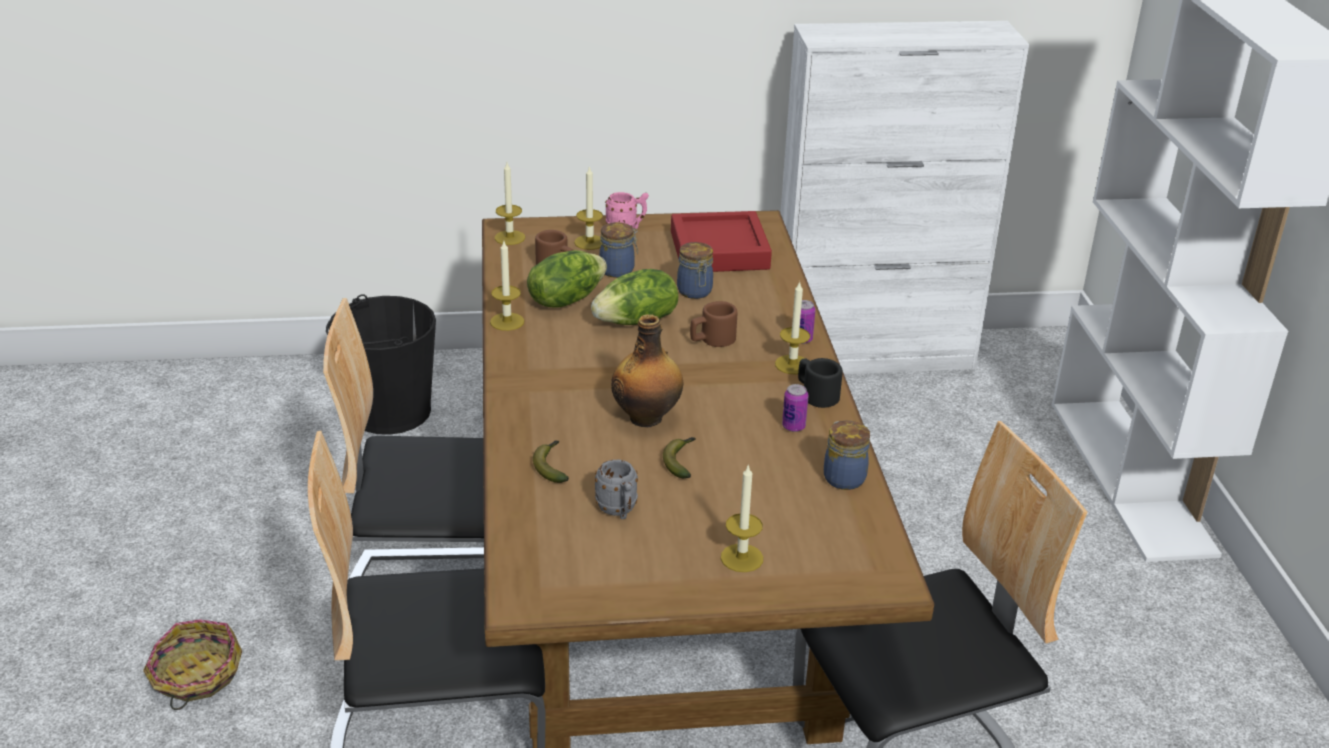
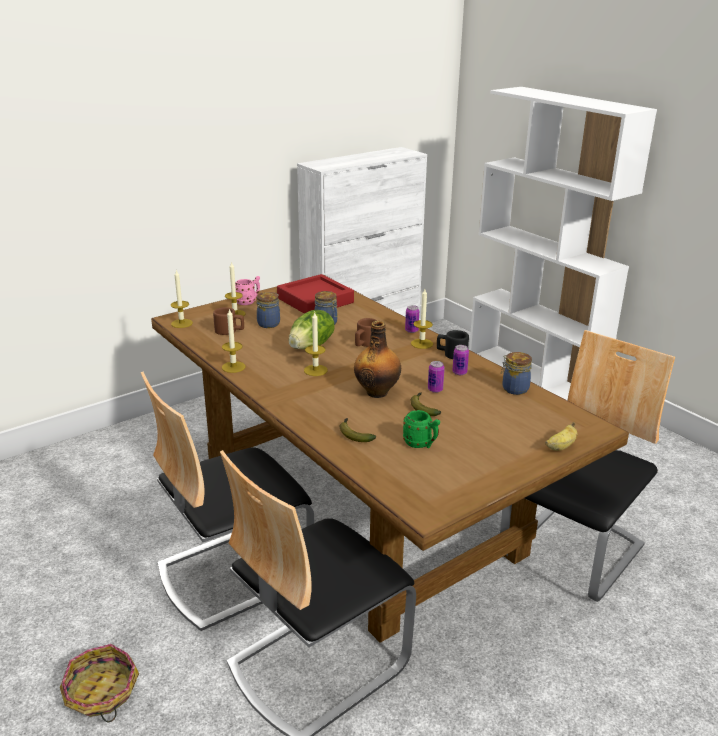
camera: 30 degrees left, 5 degrees down
black bucket [326,294,436,435] -> none
lettuce [527,250,607,308] -> none
grey mug [595,460,638,519] -> green mug [403,410,440,448]
candle [721,464,763,572] -> candle moved to [304,313,328,376]
none -> can [428,361,445,393]
none -> banana [545,422,578,451]

